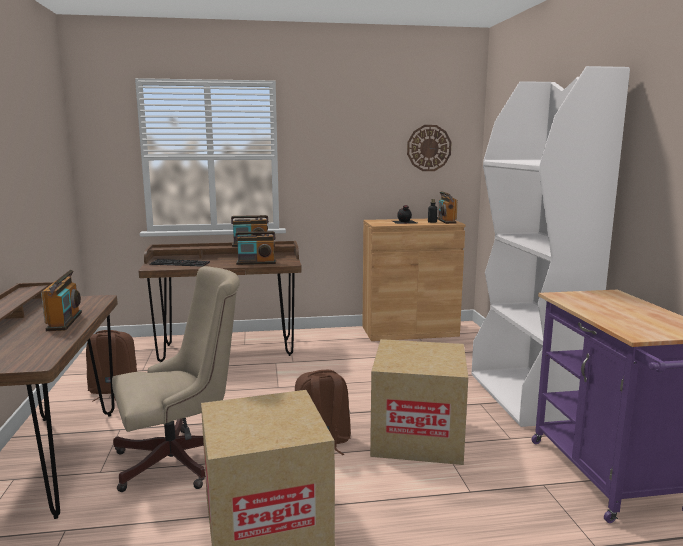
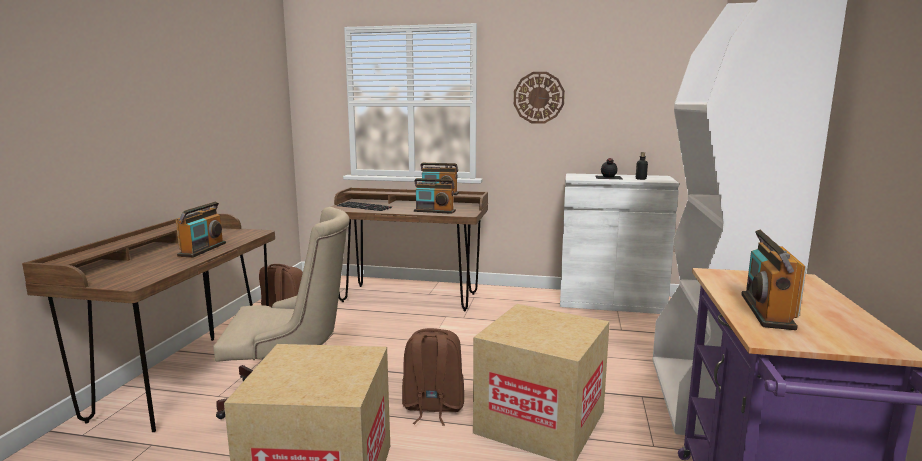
camera: 20 degrees right, 0 degrees up
brown cabinet [362,219,465,341] -> white cabinet [560,173,679,314]
wall clock [407,125,452,171] -> wall clock moved to [514,72,565,123]
radio [437,191,458,224] -> radio moved to [741,230,806,330]

